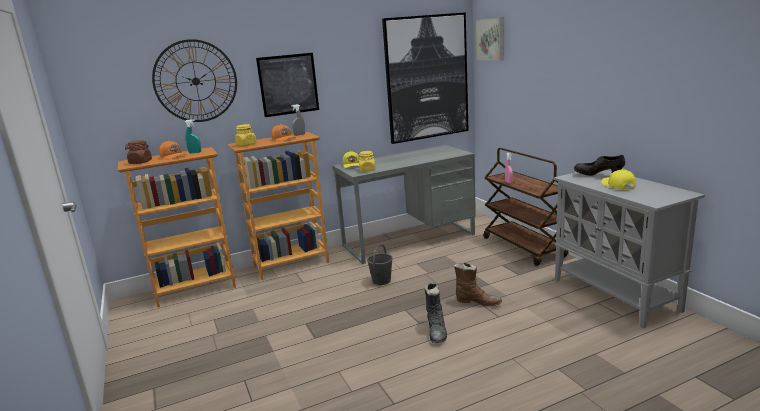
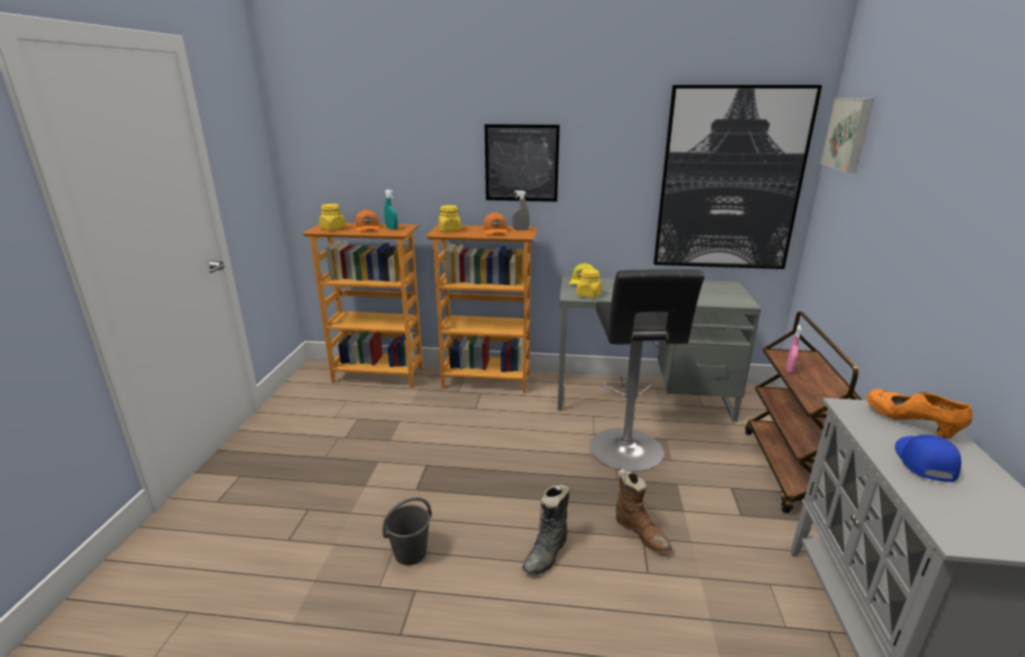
camera: 30 degrees right, 5 degrees up
brown jar [125,140,152,164] -> yellow jar [319,204,345,230]
wall clock [152,39,237,122] -> none
grey bucket [367,244,393,285] -> grey bucket moved to [382,497,432,565]
black shoe [574,155,625,176] -> orange shoe [866,389,973,439]
yellow cap [601,169,636,189] -> blue cap [895,434,961,482]
none -> black stool [590,269,705,472]

